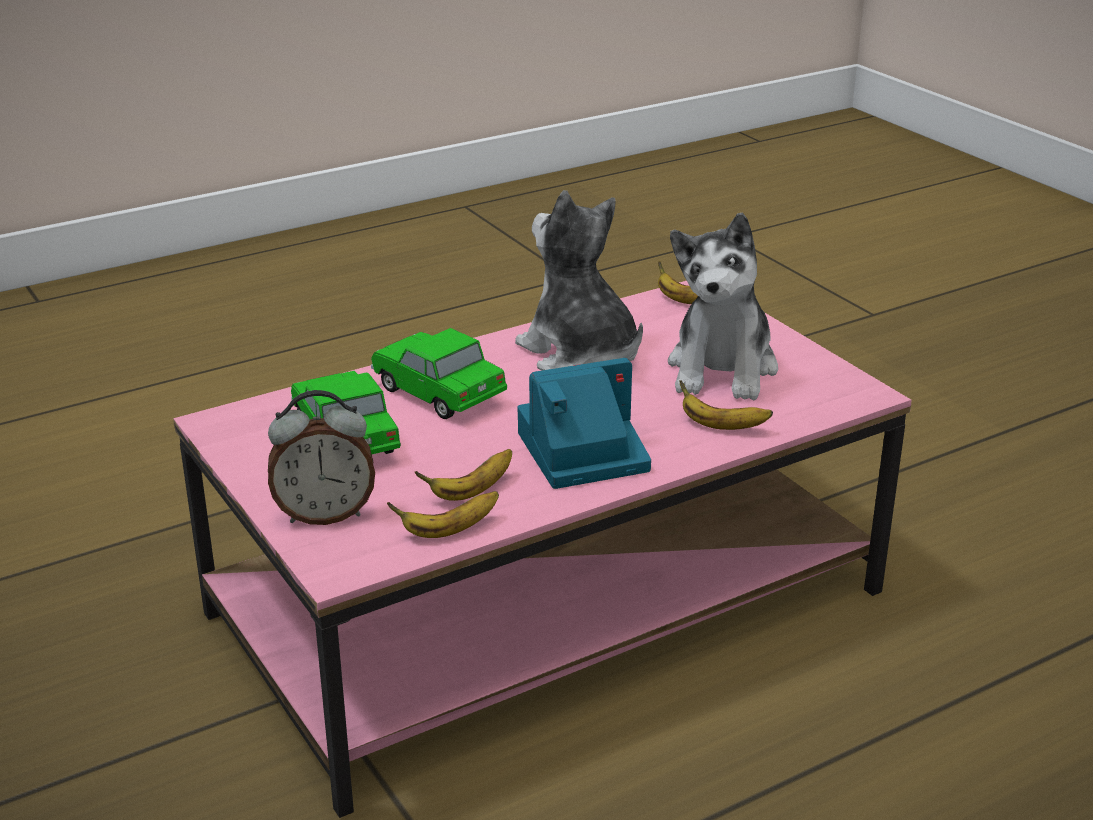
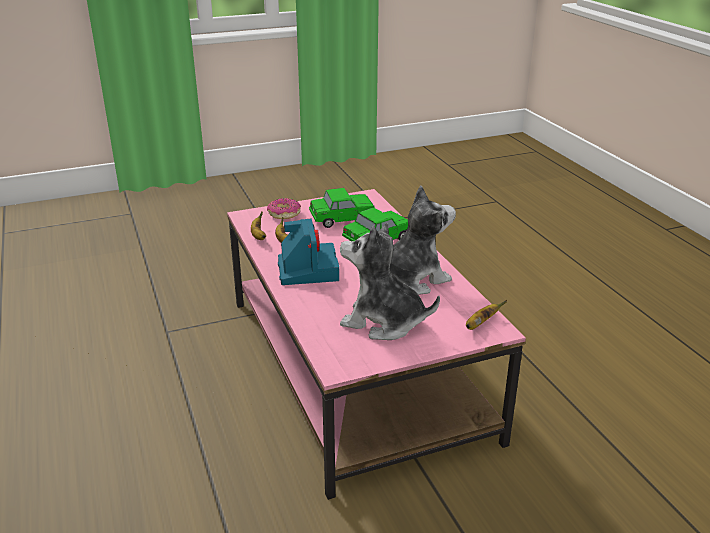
camera: 100 degrees right, 0 degrees up
alarm clock [268,390,375,525] -> donut [267,198,301,219]
banana [679,380,773,430] -> none

